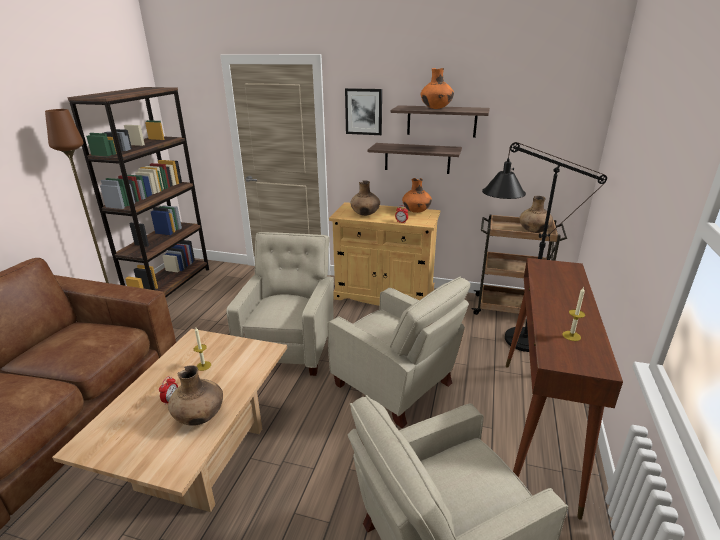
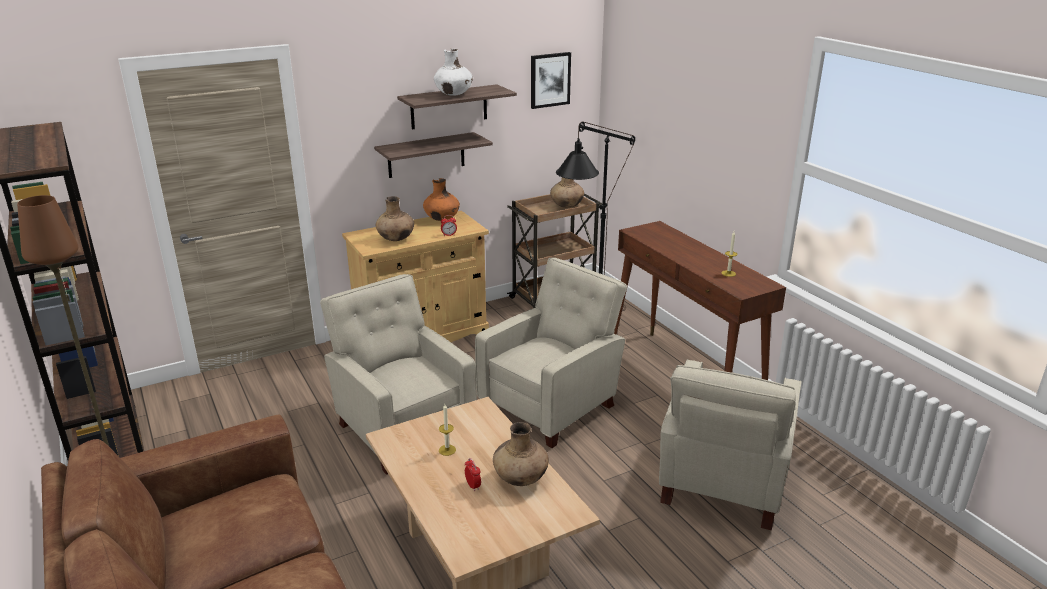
camera: 45 degrees left, 0 degrees up
beige armchair [327,276,470,428] -> beige armchair turned 45 degrees counterclockwise [475,258,627,448]
picture [345,88,382,135] -> picture moved to [531,52,571,109]
orange vase [421,68,454,109] -> white vase [434,49,473,96]

